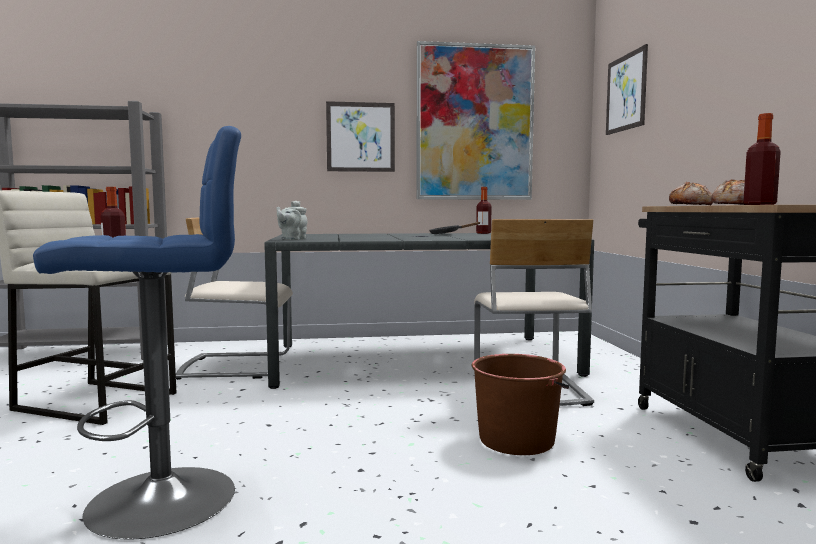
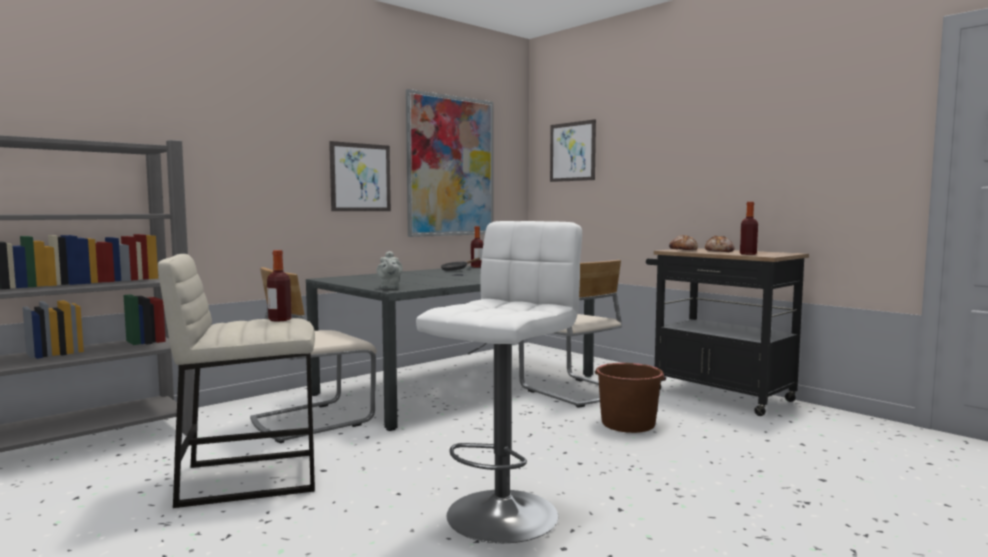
camera: 35 degrees left, 0 degrees up
blue stool [33,126,241,539] -> white stool [416,221,582,543]

